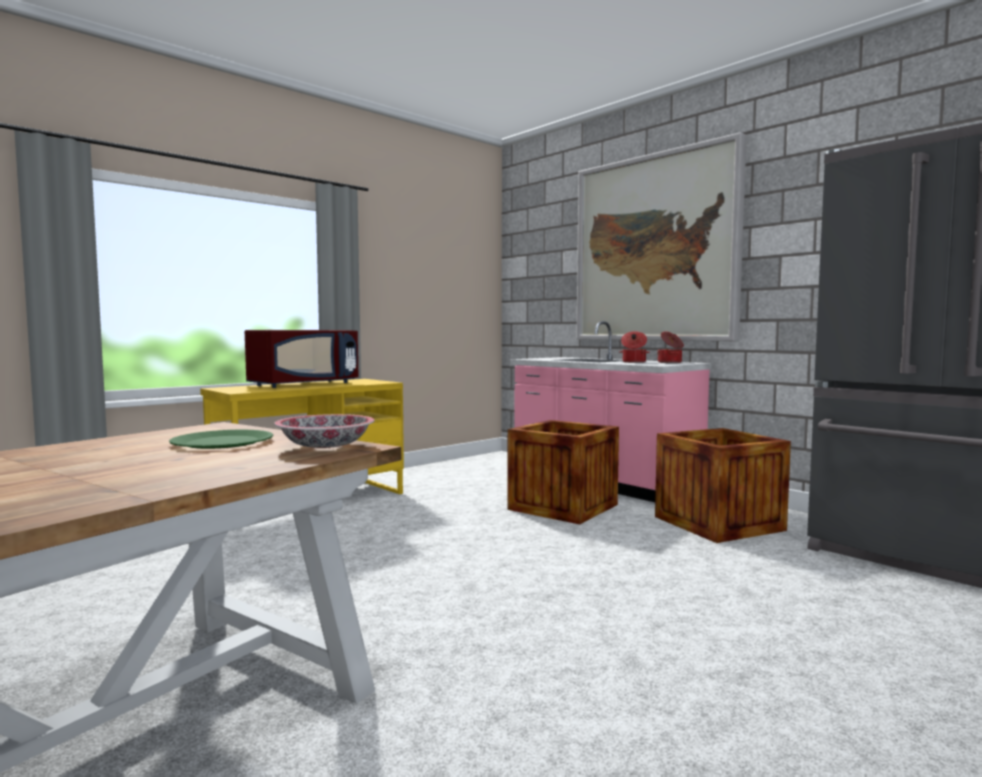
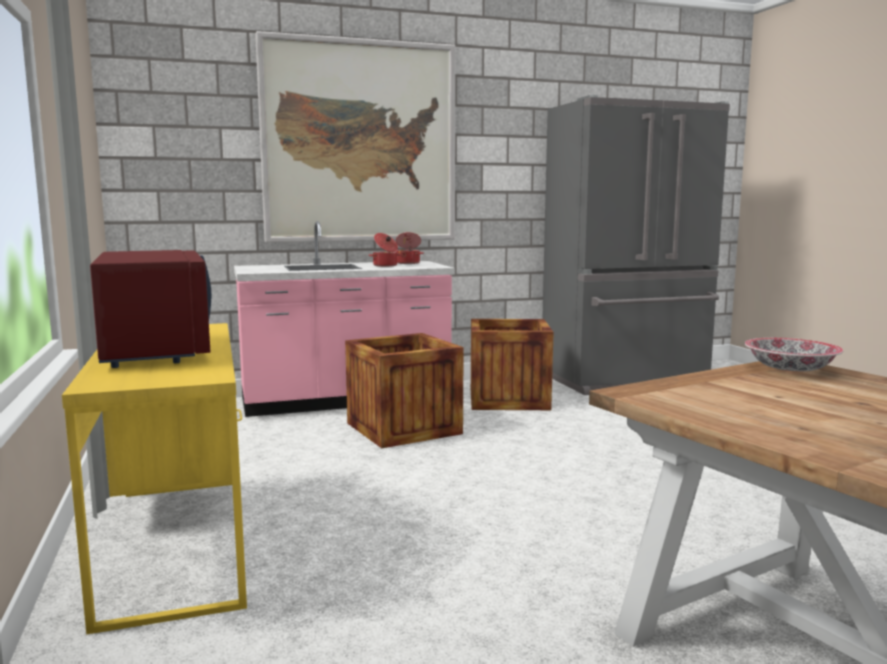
camera: 65 degrees left, 5 degrees up
green plate [169,429,273,449] -> none

